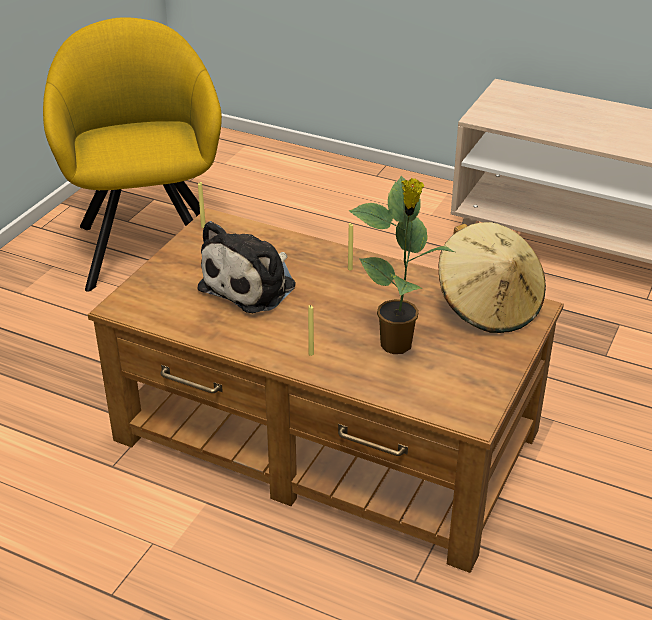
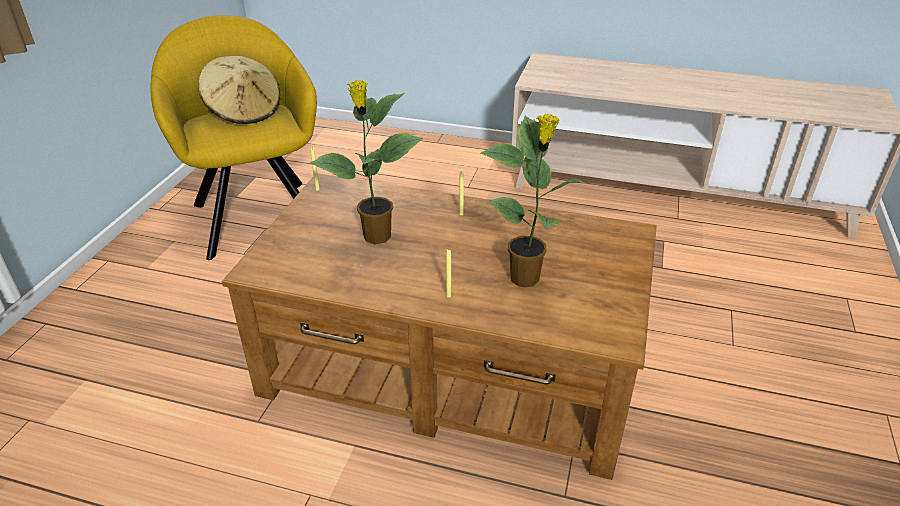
camera: 10 degrees left, 0 degrees up
plush toy [197,221,296,313] -> potted plant [310,80,423,245]
beige hat [439,222,546,333] -> beige hat moved to [198,56,280,124]

